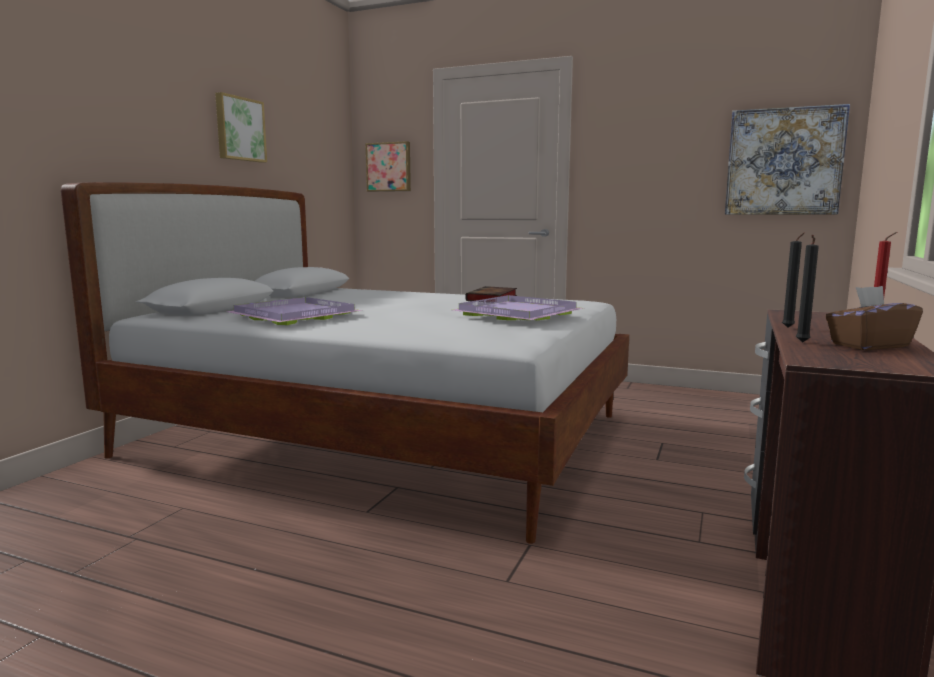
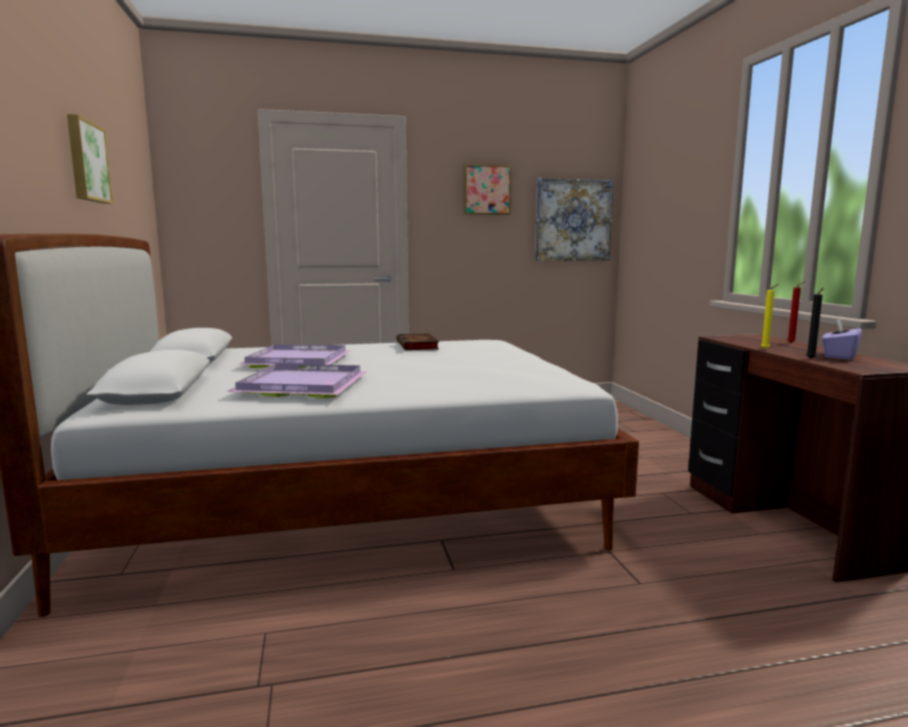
camera: 35 degrees left, 0 degrees up
picture [365,141,411,192] -> picture moved to [463,164,511,215]
purple tray [453,295,583,320] -> purple tray moved to [237,344,351,368]
black candle [782,232,805,328] -> yellow candle [761,284,779,349]
brown tissue box [825,286,923,350] -> purple tissue box [822,319,862,360]

